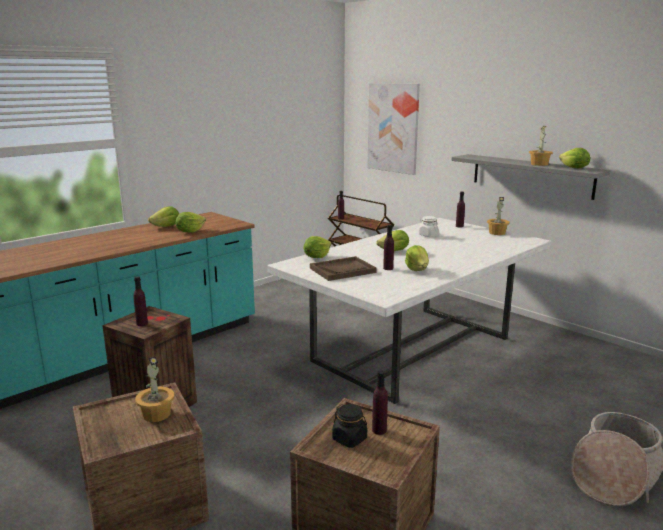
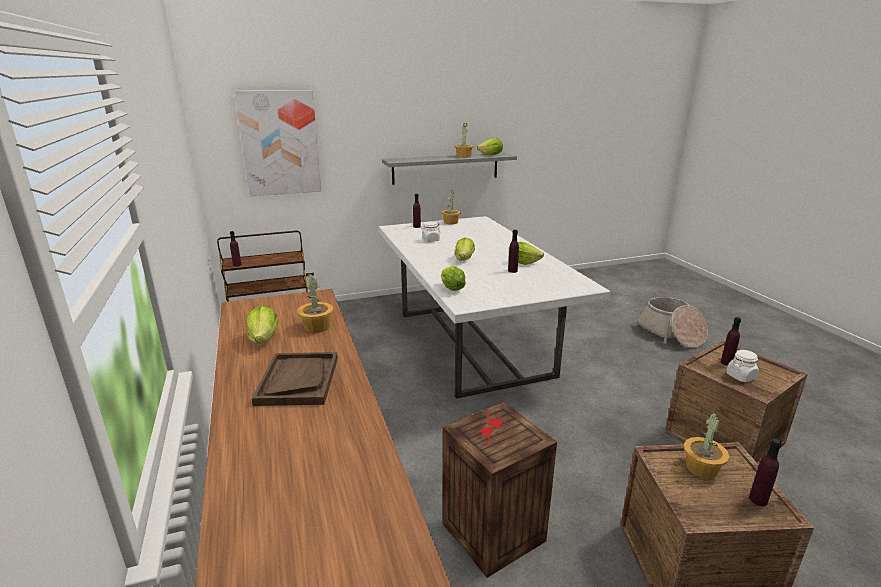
camera: 65 degrees left, 5 degrees up
purple bottle [133,277,148,326] -> purple bottle moved to [749,438,782,506]
lettuce [175,212,206,232] -> potted plant [297,273,333,333]
brown tray [310,256,377,281] -> brown tray moved to [252,352,338,406]
black jar [332,404,367,448] -> white jar [726,350,759,382]

